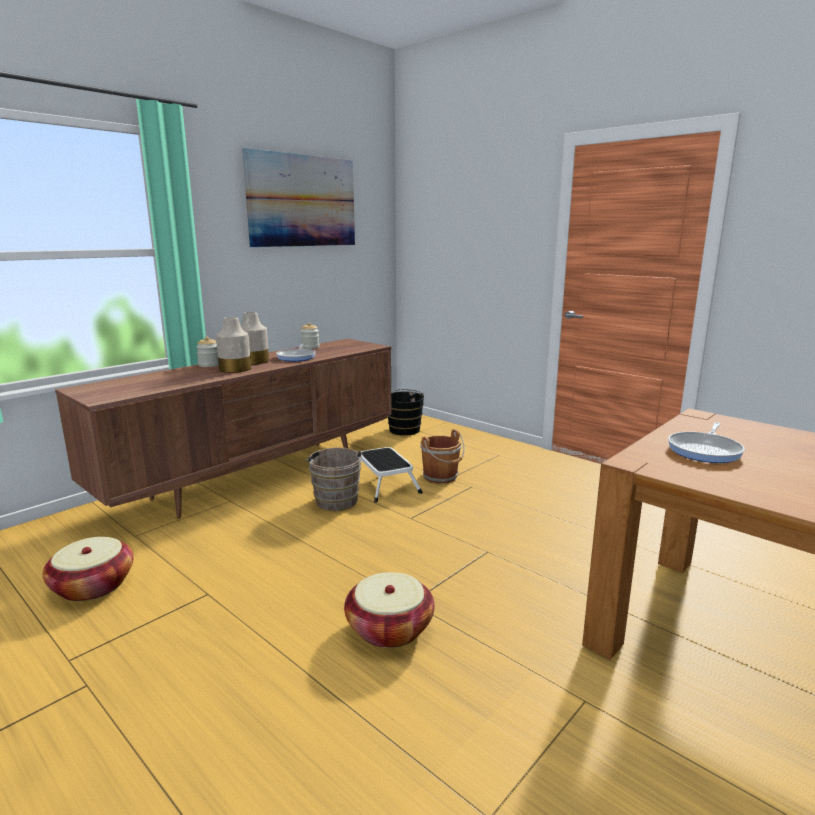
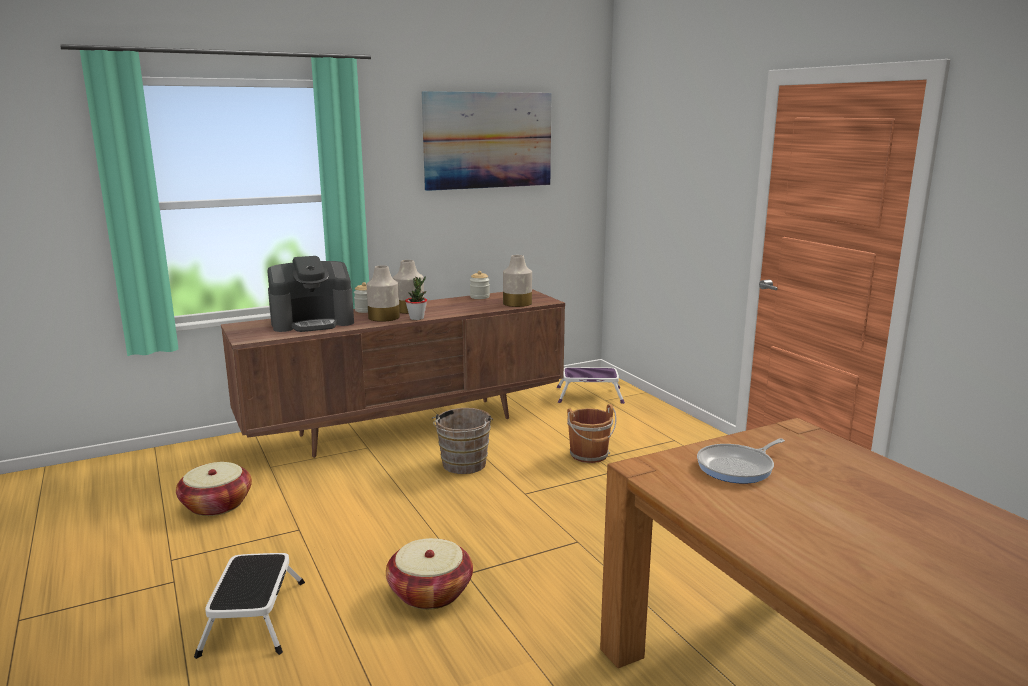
camera: 20 degrees right, 0 degrees up
frying pan [276,344,316,361] -> none
black step ladder [361,447,423,503] -> black step ladder moved to [194,553,305,659]
black bucket [388,389,425,435] -> purple step ladder [557,367,625,404]
none -> coffee machine [267,256,354,332]
none -> potted plant [405,276,427,320]
none -> beige vase [503,255,532,307]

